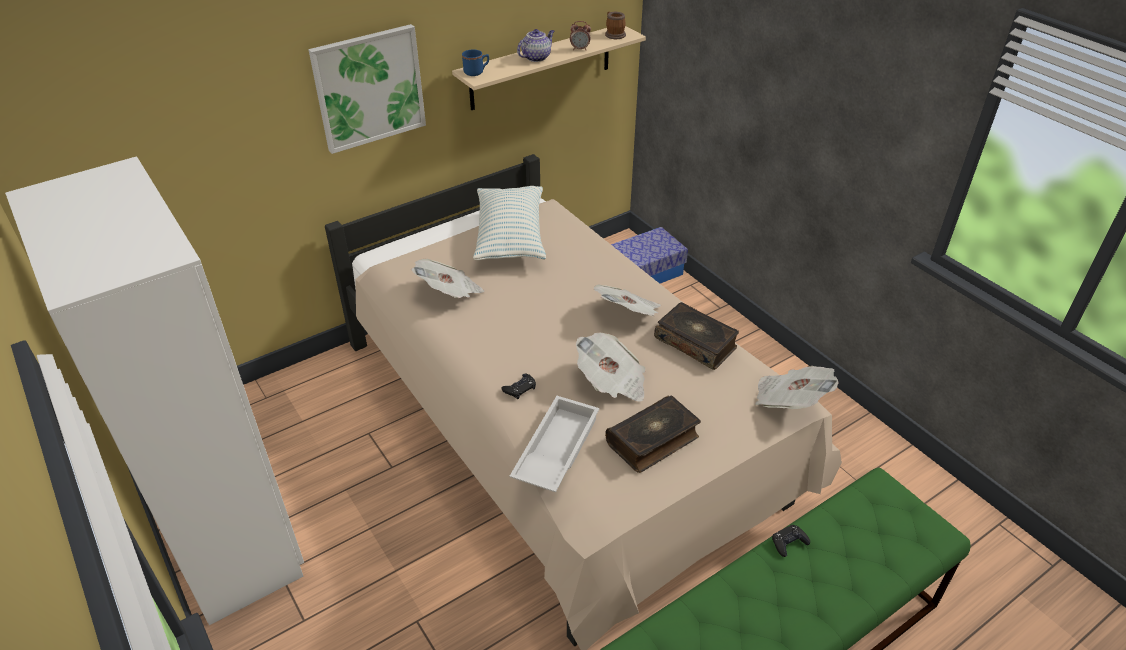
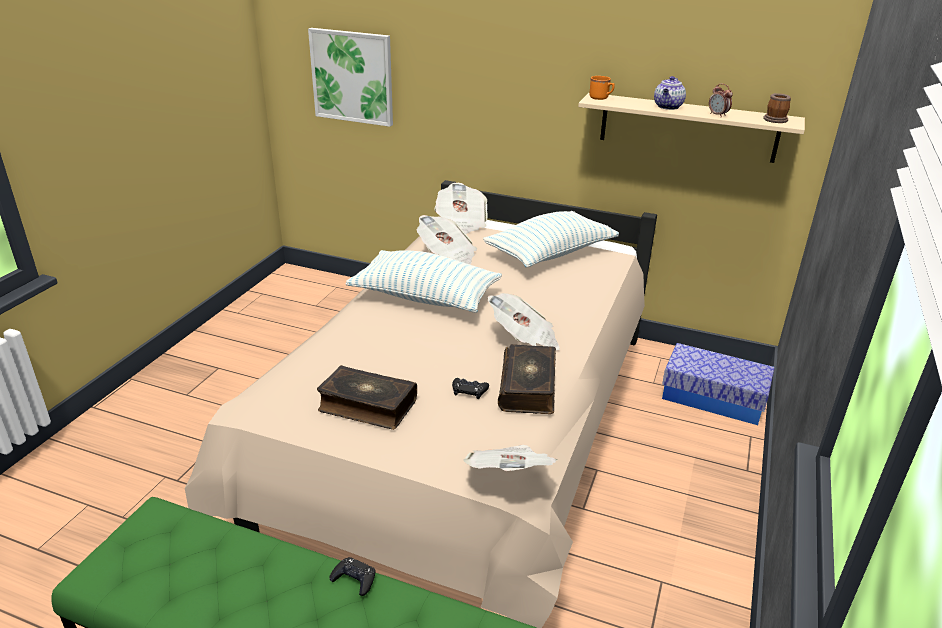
camera: 55 degrees right, 10 degrees down
white wardrobe [5,156,304,625] -> none
picture [308,24,426,154] -> picture moved to [308,28,393,127]
blue mug [462,49,489,76] -> orange mug [589,76,615,100]
black game controller [501,374,536,399] -> black game controller moved to [452,378,489,399]
white tray [509,396,599,492] -> none
teapot [517,29,554,62] -> teapot turned 105 degrees clockwise [654,76,686,110]
newspaper [576,333,645,402] -> newspaper moved to [434,183,488,234]
none -> pillow [346,250,502,313]

